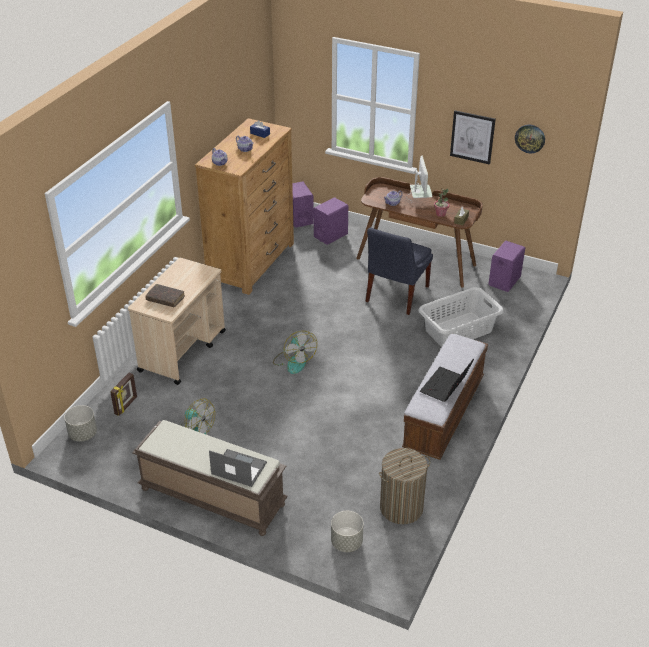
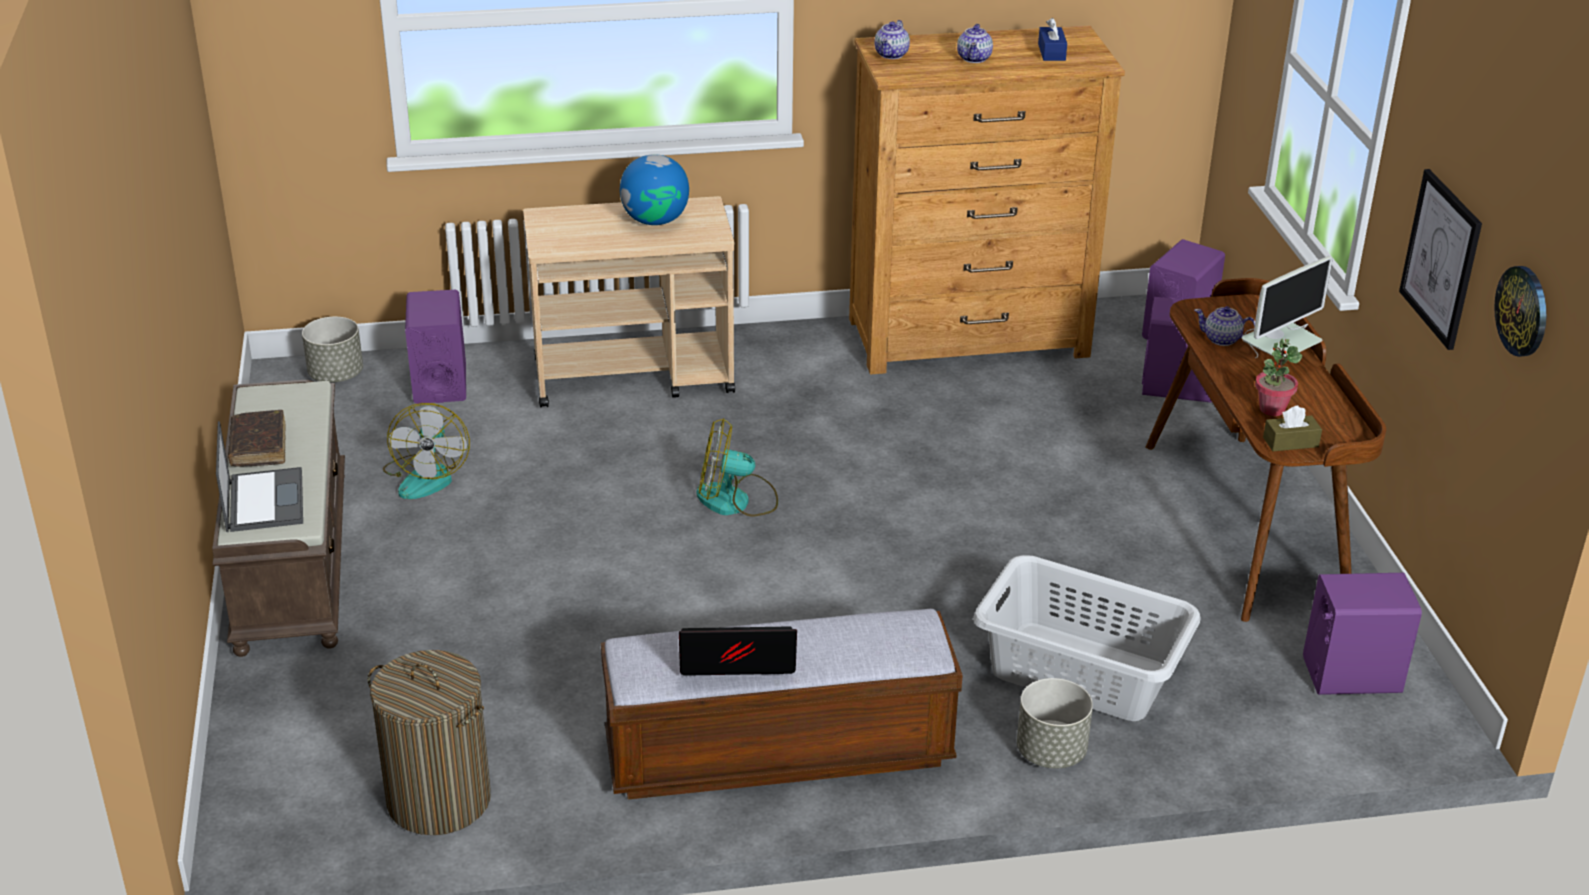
camera: 55 degrees right, 5 degrees down
picture frame [110,373,137,416] -> purple speaker [405,290,466,404]
brown book [145,284,185,307] -> brown book moved to [228,410,286,467]
fan [273,331,317,374] -> fan turned 60 degrees clockwise [696,418,778,517]
grey planter [331,511,364,552] -> grey planter moved to [1017,678,1093,768]
blue chair [366,228,433,315] -> none
none -> globe [620,154,689,225]

